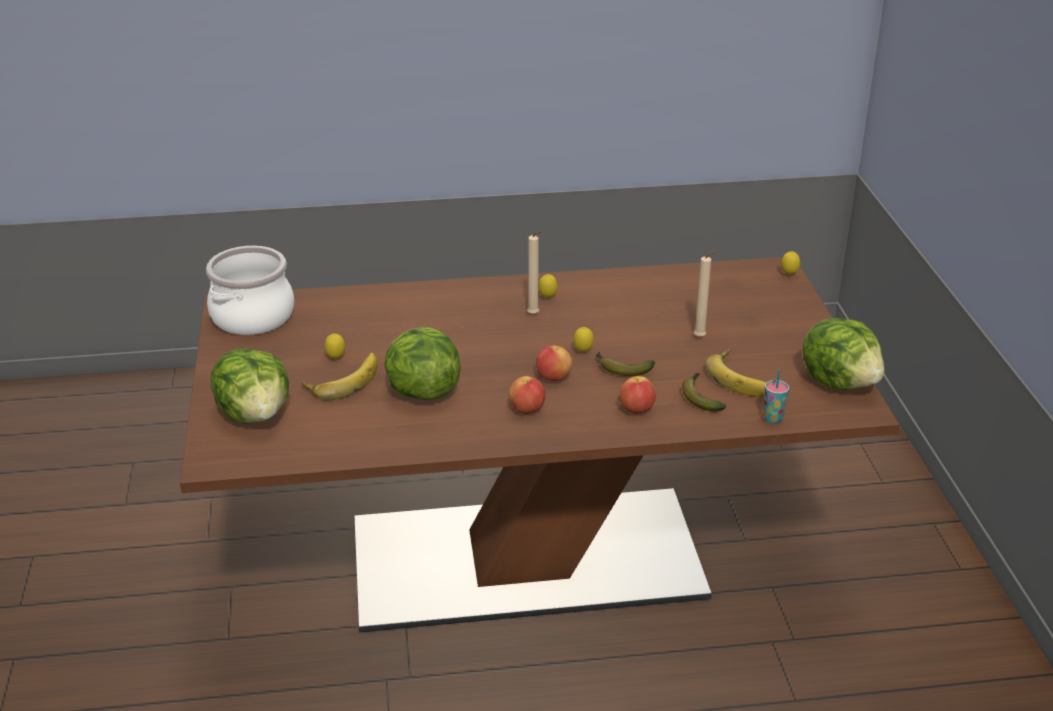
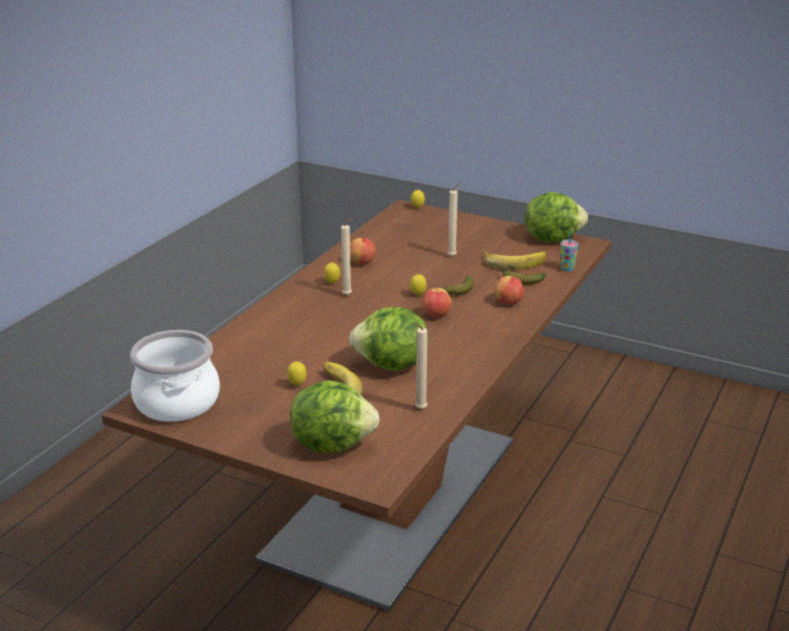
camera: 55 degrees left, 5 degrees down
apple [509,376,546,414] -> apple moved to [350,238,376,264]
none -> beige candle [411,322,427,409]

